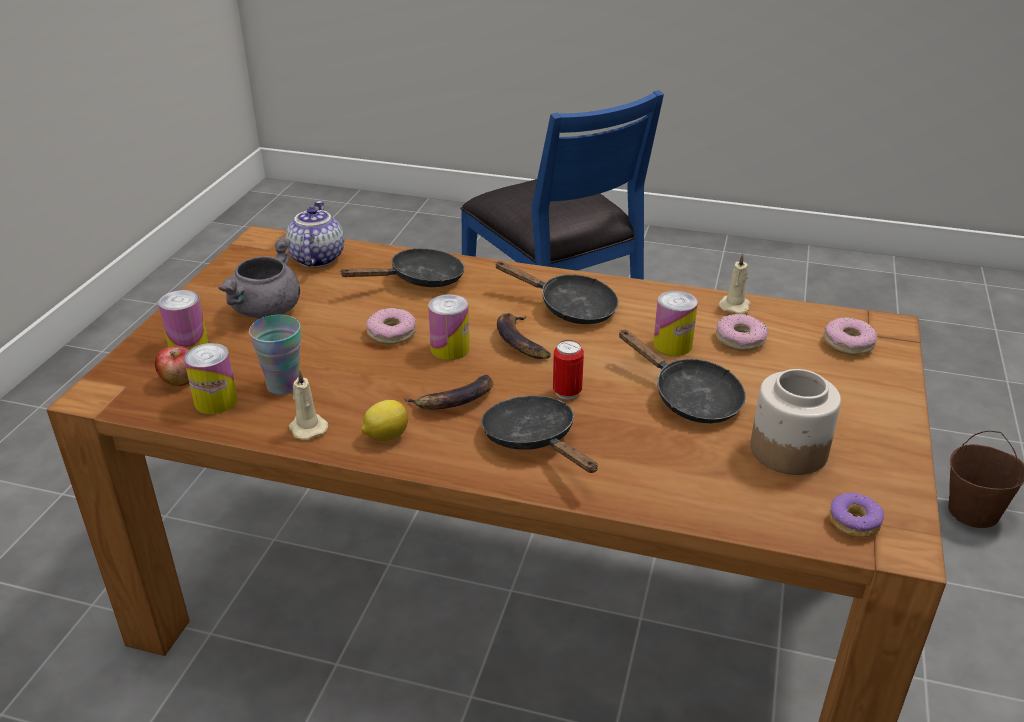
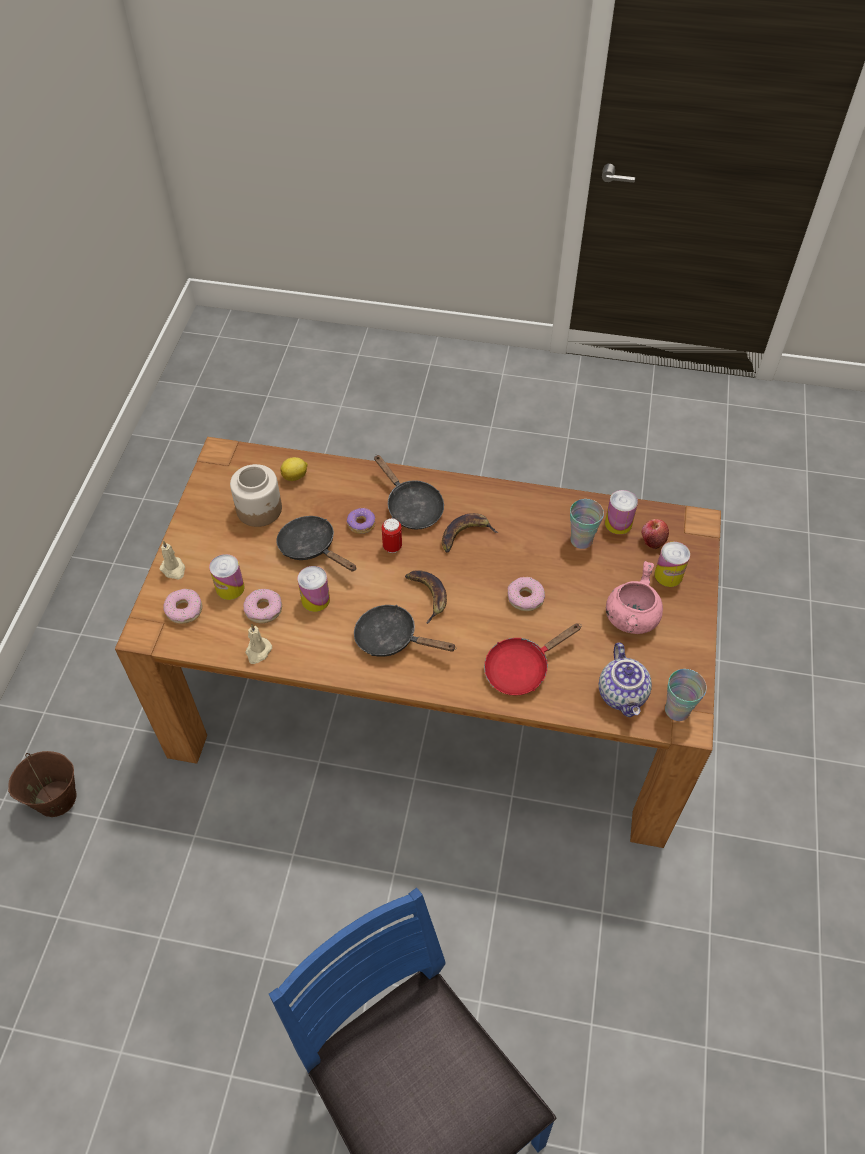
camera: 175 degrees right, 20 degrees up
grey cooking pot [218,237,300,319] -> pink cooking pot [606,561,663,634]
beige candle [289,369,328,440] -> beige candle moved to [160,541,185,580]
black frying pan [339,248,465,287] -> red frying pan [484,623,582,696]
lemon [361,400,408,441] -> lemon moved to [280,457,308,481]
can [428,294,470,360] -> can moved to [209,554,245,600]
donut [829,493,884,538] -> donut moved to [346,508,375,534]
none -> cup [665,669,707,721]

